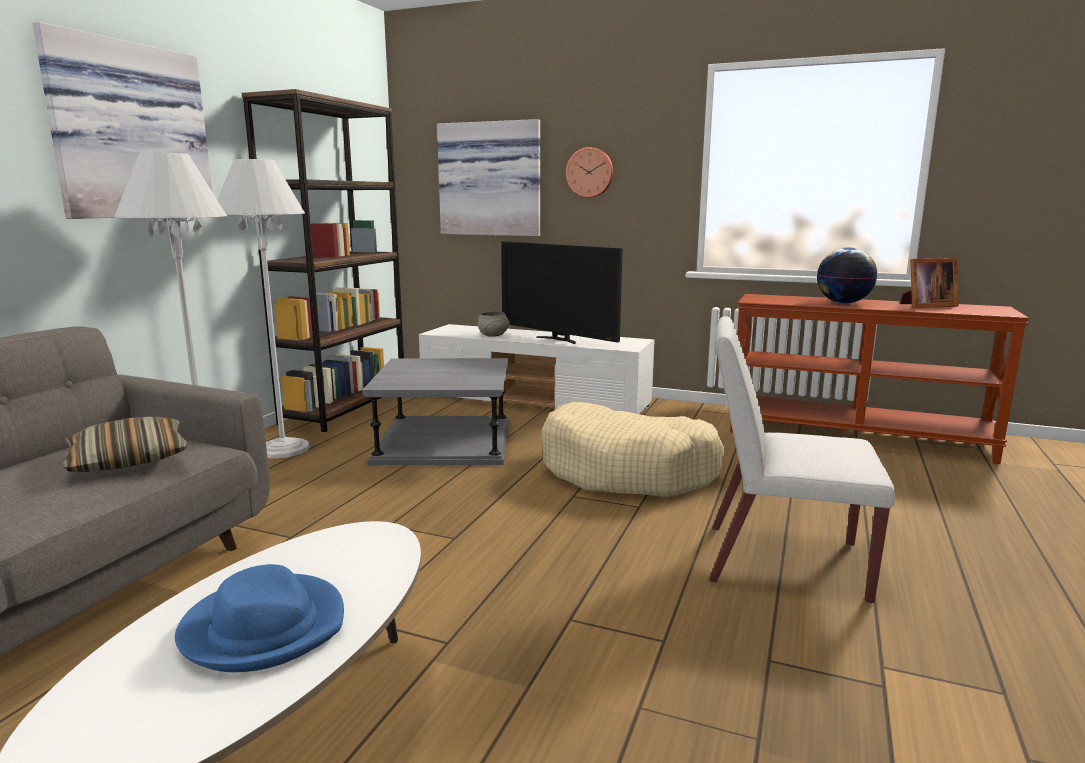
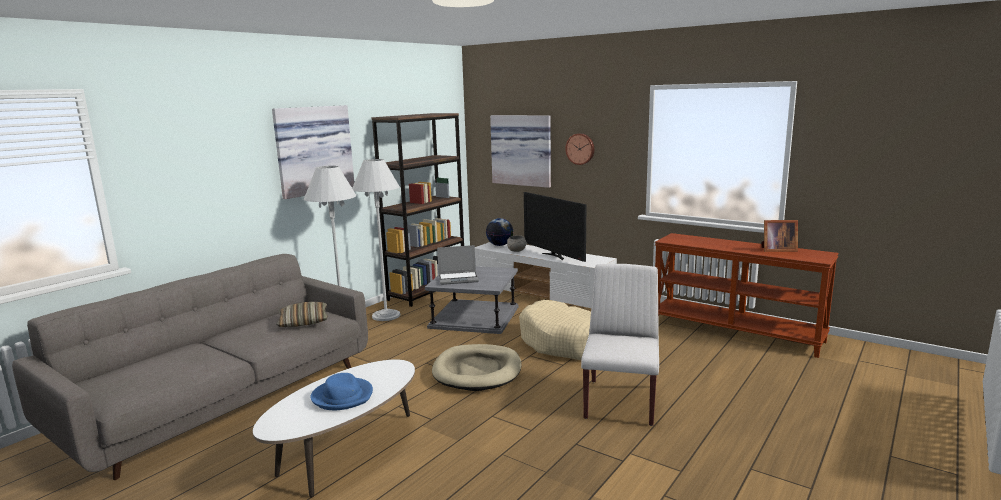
camera: 15 degrees right, 0 degrees up
white chair [709,316,895,604] -> white chair turned 75 degrees clockwise [581,264,659,426]
globe [817,247,877,303] -> globe moved to [486,218,514,246]
none -> beige dog bed [432,344,522,391]
none -> laptop [437,245,479,285]

